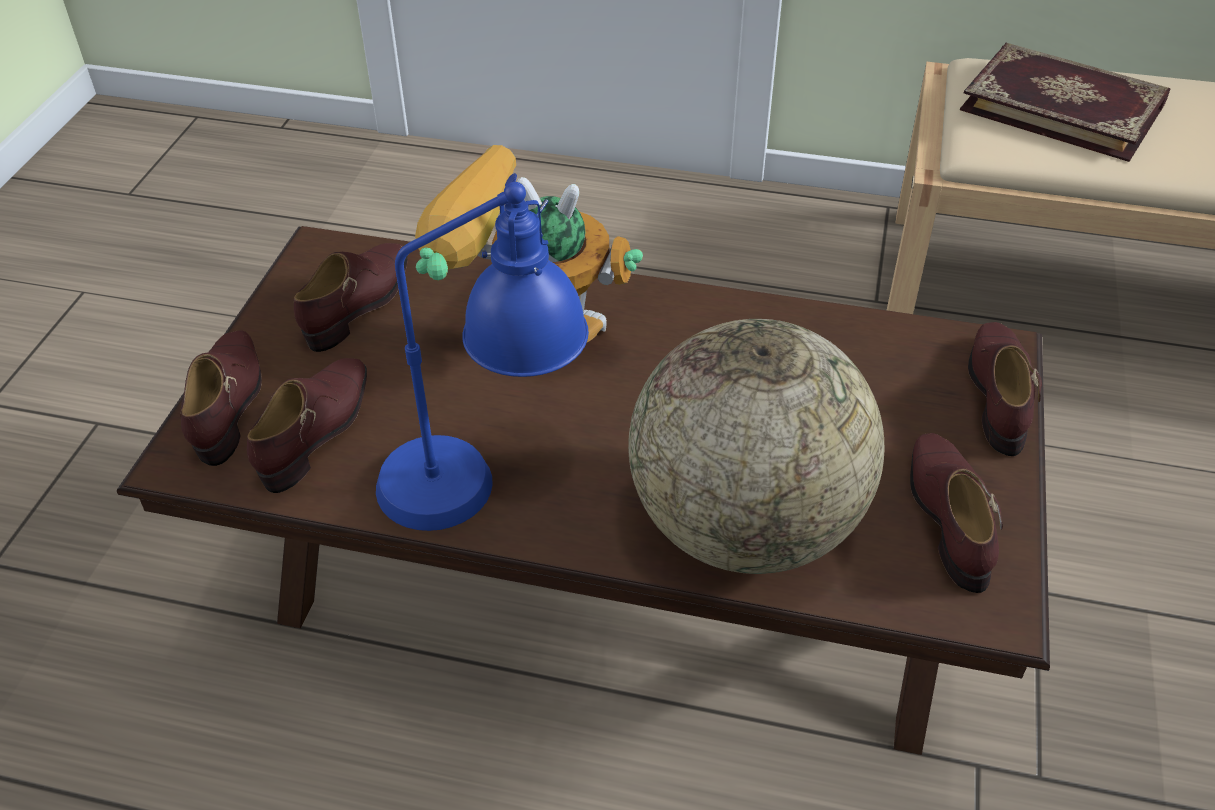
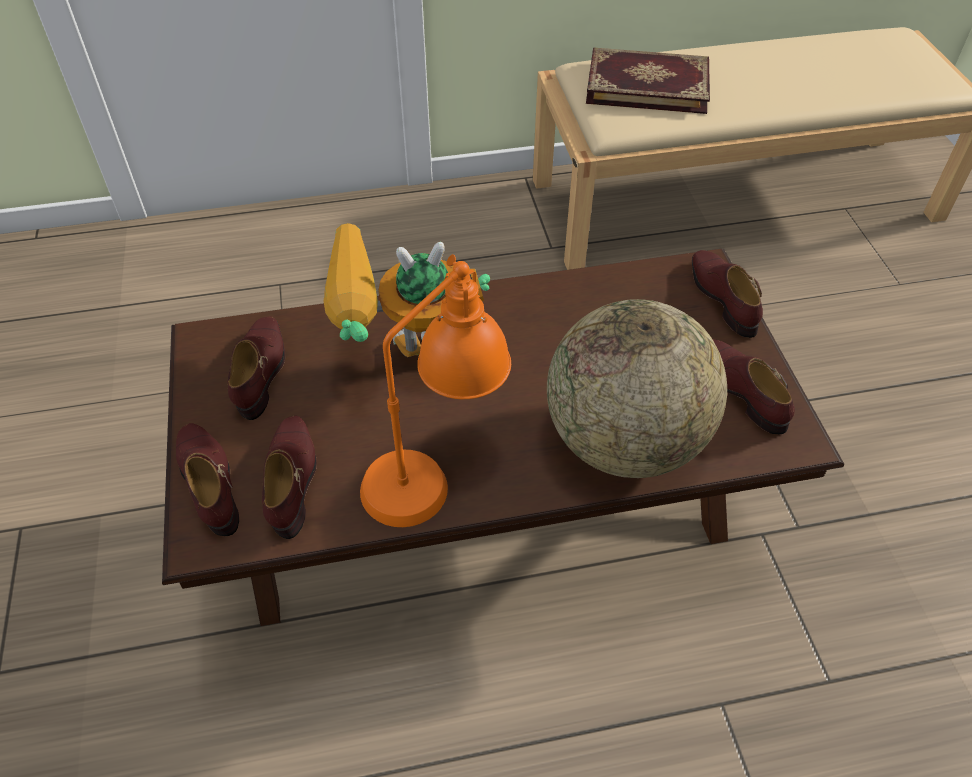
camera: 25 degrees left, 5 degrees up
blue table lamp [376,173,589,531] -> orange table lamp [360,254,511,527]

